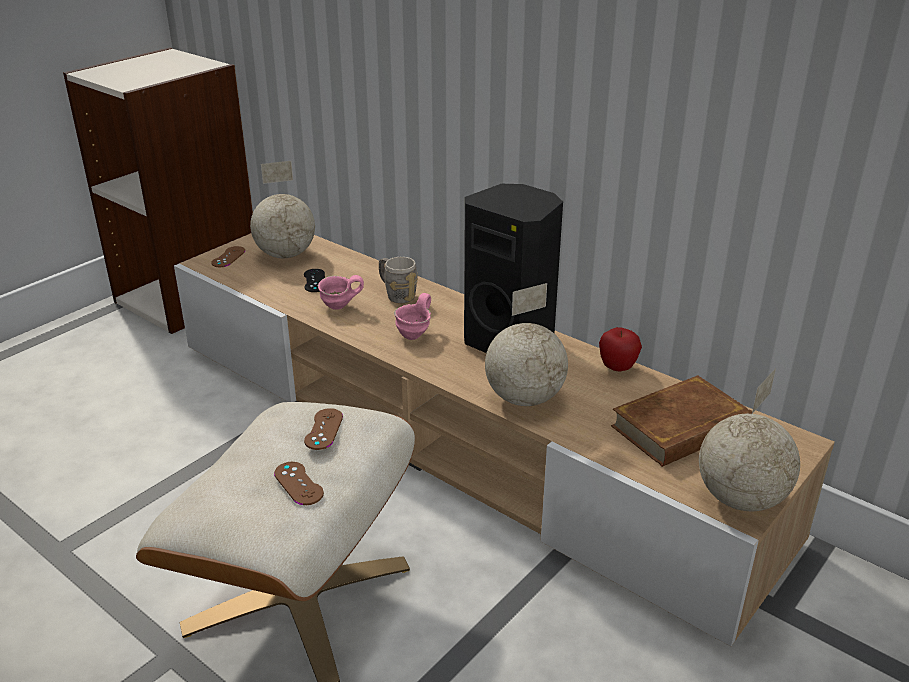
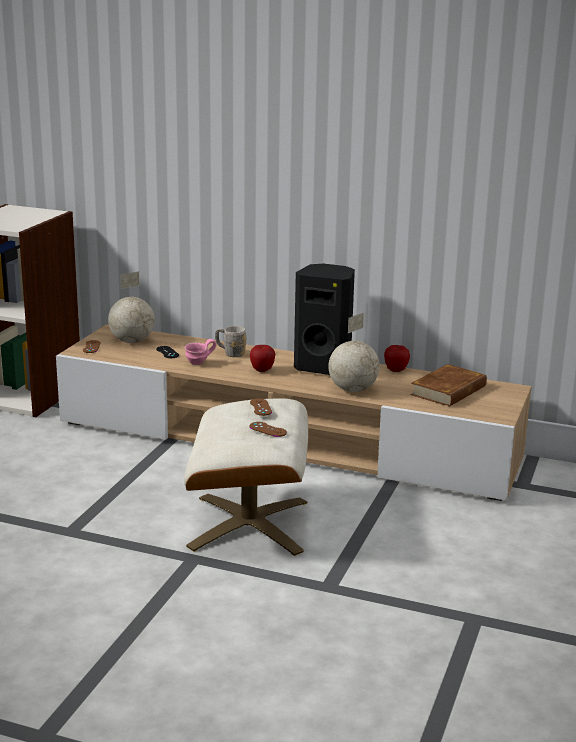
camera: 20 degrees left, 10 degrees down
pink mug [394,293,431,340] -> apple [250,345,275,372]
globe [699,368,800,511] -> none

